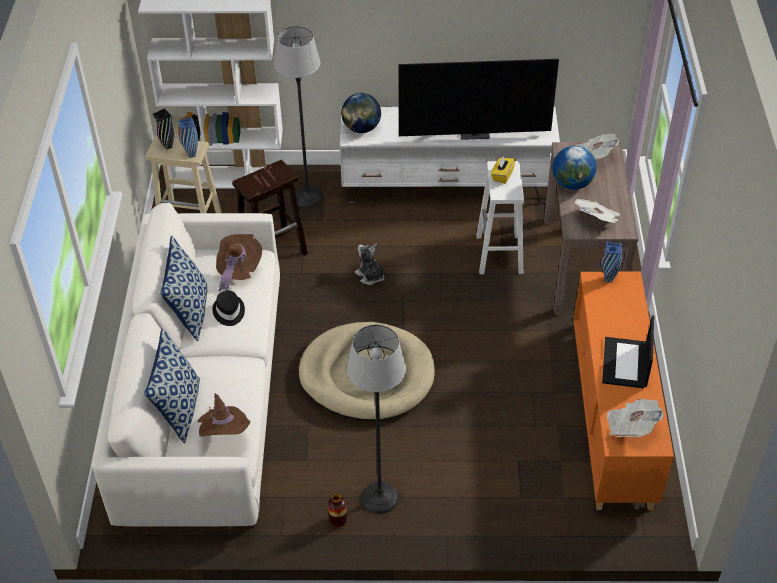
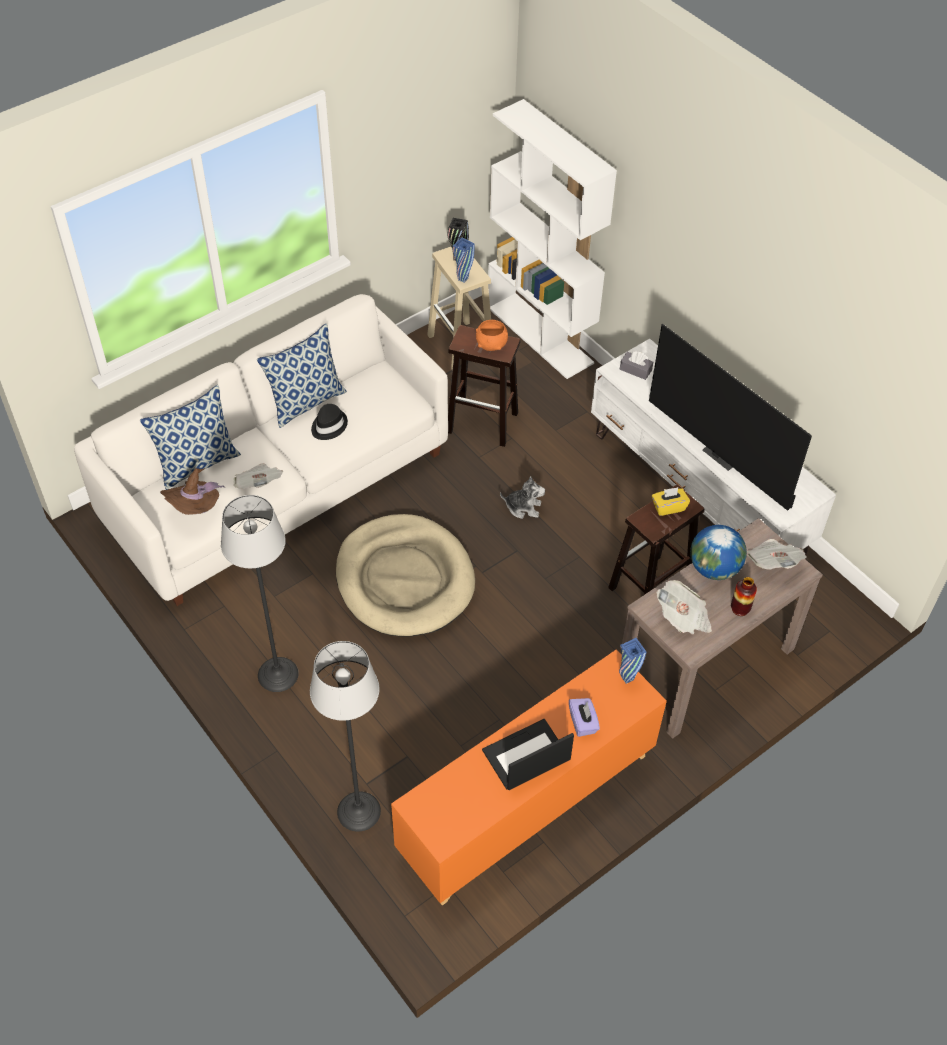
camera: 50 degrees right, 5 degrees up
brown hat [216,234,262,291] -> none
floor lamp [274,26,323,207] -> floor lamp moved to [310,641,381,832]
vase [328,494,347,527] -> vase moved to [731,577,757,616]
globe [341,93,381,133] -> grey tissue box [620,351,653,380]
plush toy [355,243,384,285] -> plush toy turned 90 degrees clockwise [500,476,545,519]
white stool [476,161,524,274] -> brown stool [608,485,705,595]
newspaper [607,399,664,437] -> newspaper moved to [233,463,283,489]
none -> orange bowl [476,320,508,351]
none -> purple tissue box [569,698,600,737]

